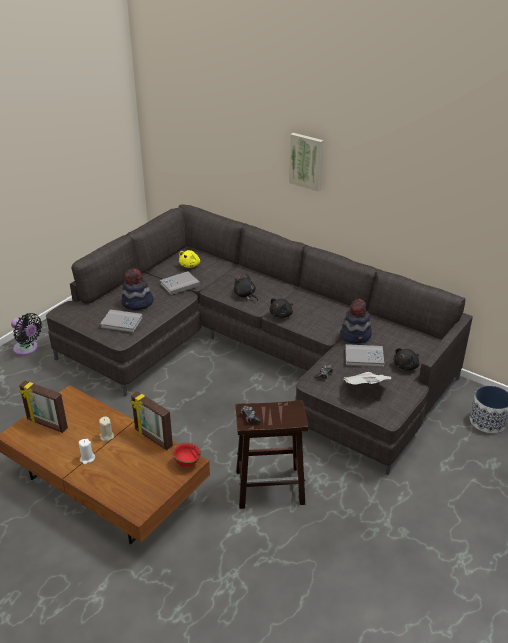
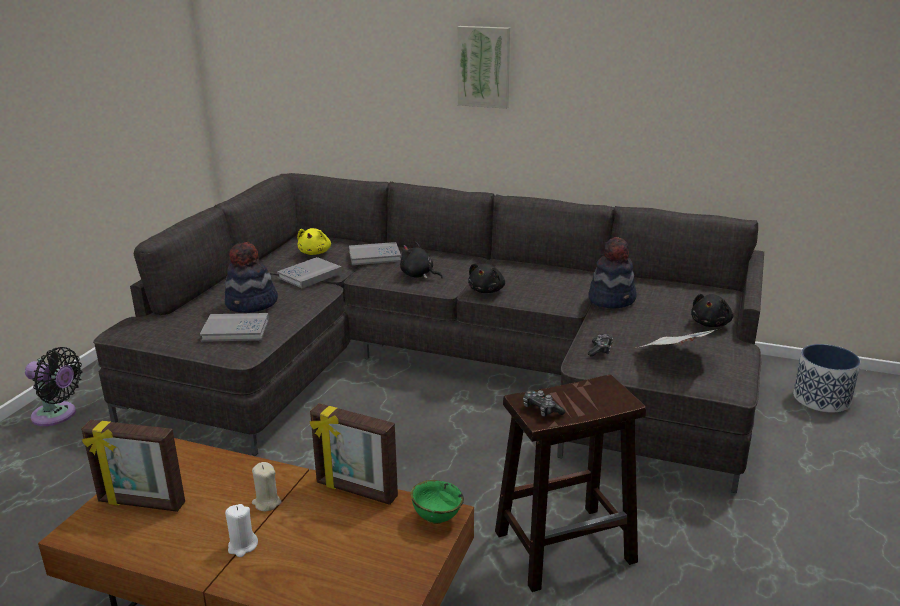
camera: 15 degrees left, 10 degrees down
red bowl [173,442,201,467] -> green bowl [411,480,464,524]
grey book [345,344,384,367] -> grey book moved to [349,242,401,265]

